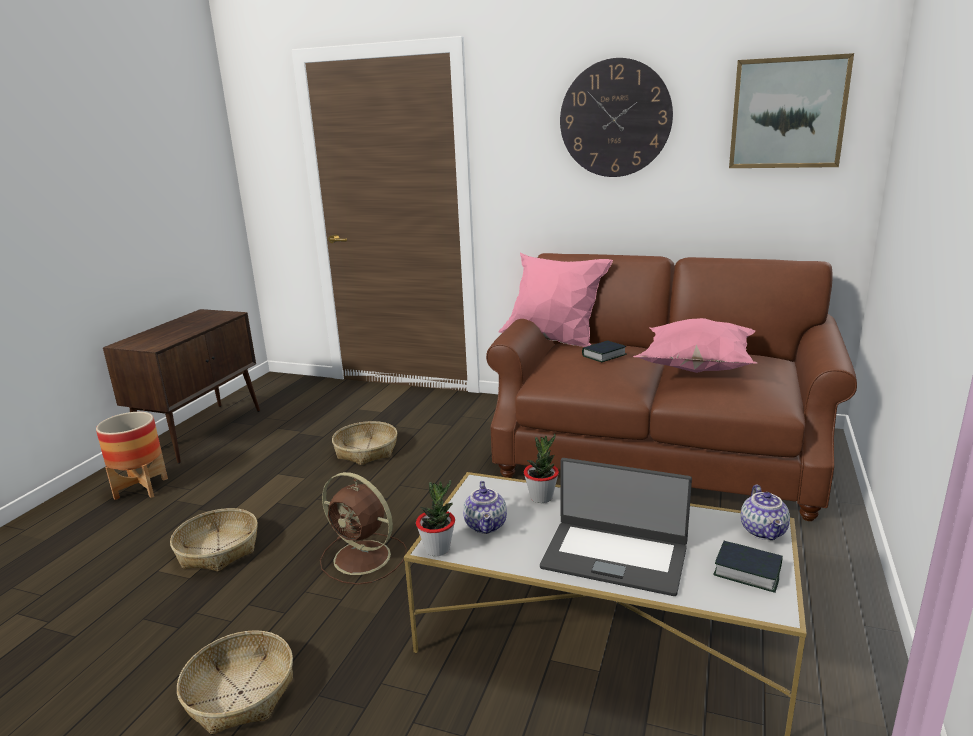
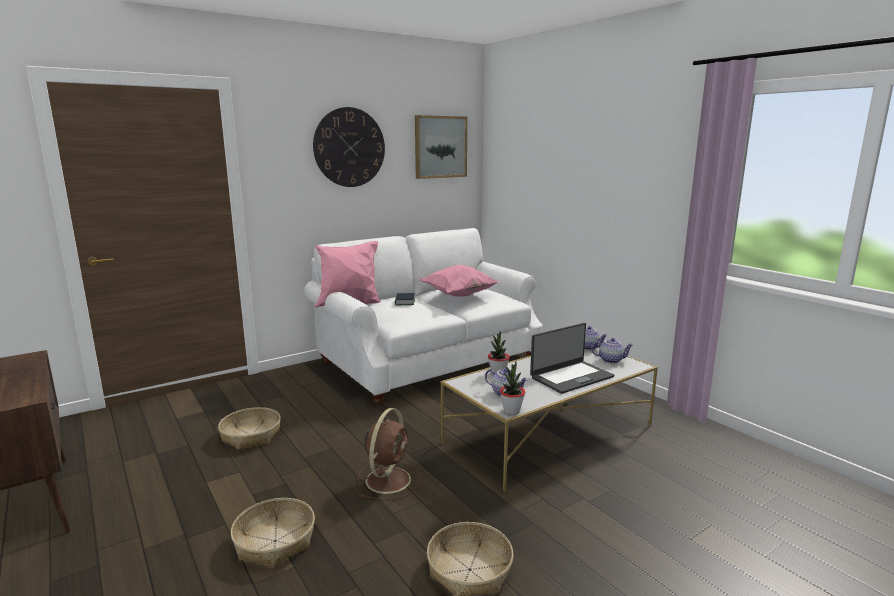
camera: 55 degrees left, 5 degrees down
planter [96,412,168,500] -> none
brown fan [320,472,407,585] -> brown fan turned 45 degrees counterclockwise [358,408,422,500]
brown sofa [486,253,857,521] -> white sofa [304,228,542,405]
book [714,541,783,593] -> teapot [591,338,633,363]

